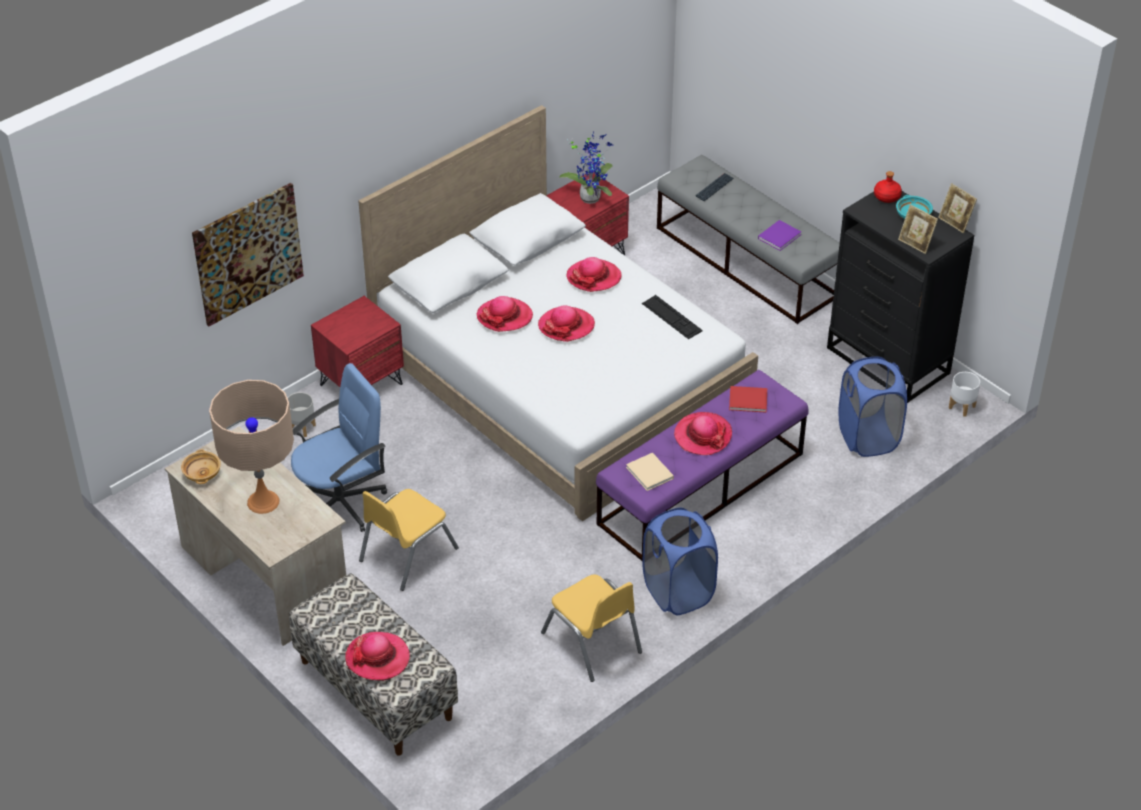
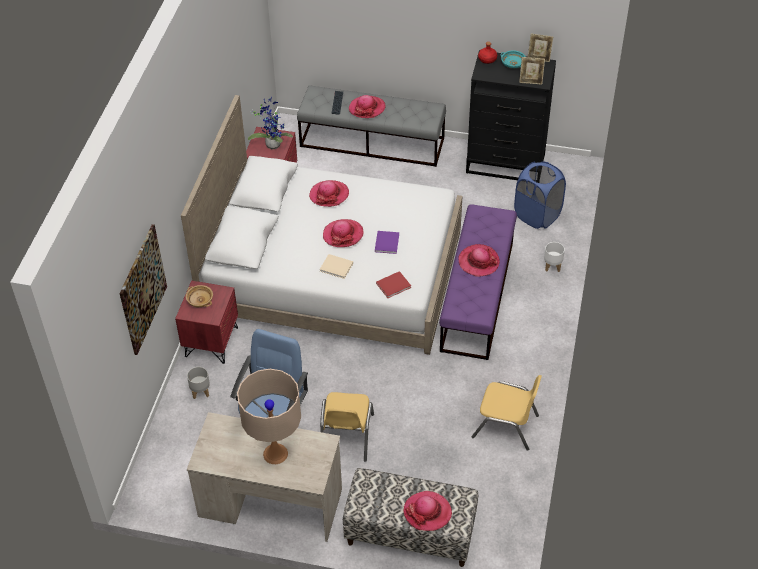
camera: 35 degrees left, 5 degrees up
beige bowl [181,449,221,484] -> beige bowl moved to [186,285,213,307]
hat [477,296,533,332] -> hat moved to [349,95,386,118]
beige book [626,453,674,491] -> beige book moved to [320,254,353,279]
keyboard [642,295,702,339] -> none
blue laundry basket [642,508,718,615] -> none
red book [729,386,767,413] -> red book moved to [376,271,411,298]
purple book [758,220,801,251] -> purple book moved to [375,231,399,254]
white planter [949,372,980,417] -> white planter moved to [544,242,565,272]

